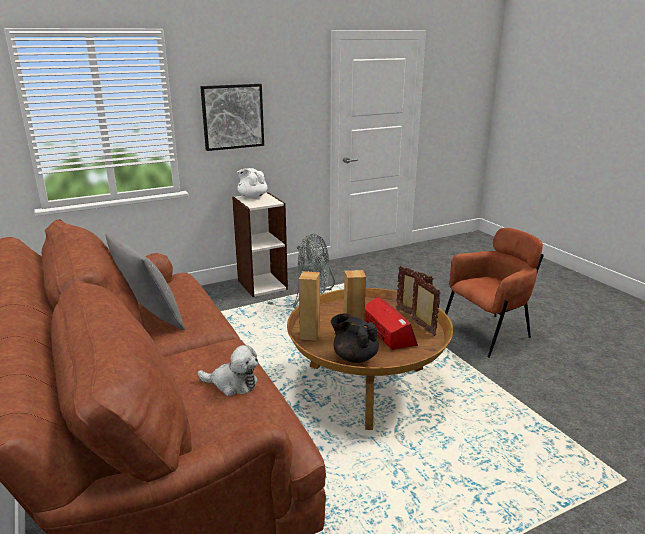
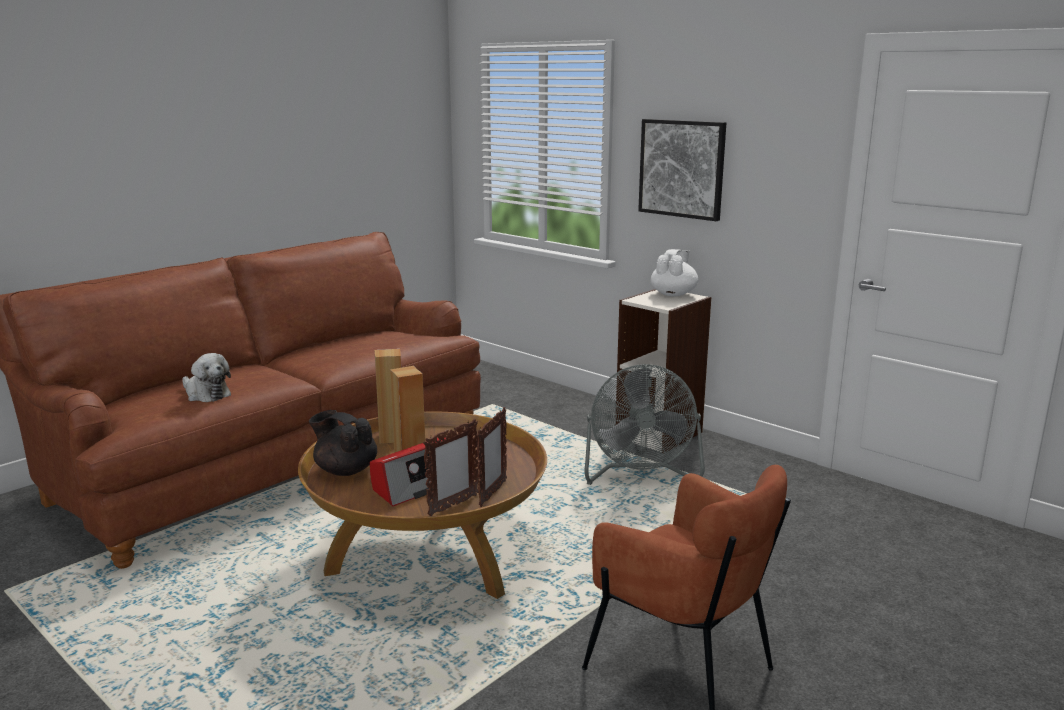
camera: 70 degrees right, 5 degrees down
grey pillow [105,234,185,330] -> none
plush toy [197,345,258,396] -> plush toy turned 45 degrees counterclockwise [182,353,231,402]
black teapot [331,313,379,363] -> black teapot turned 75 degrees counterclockwise [309,410,377,476]

